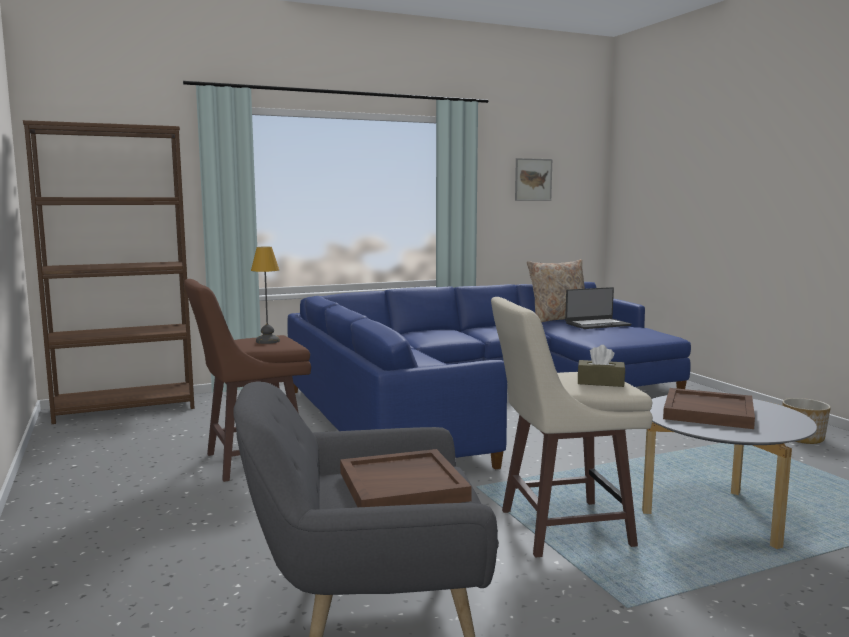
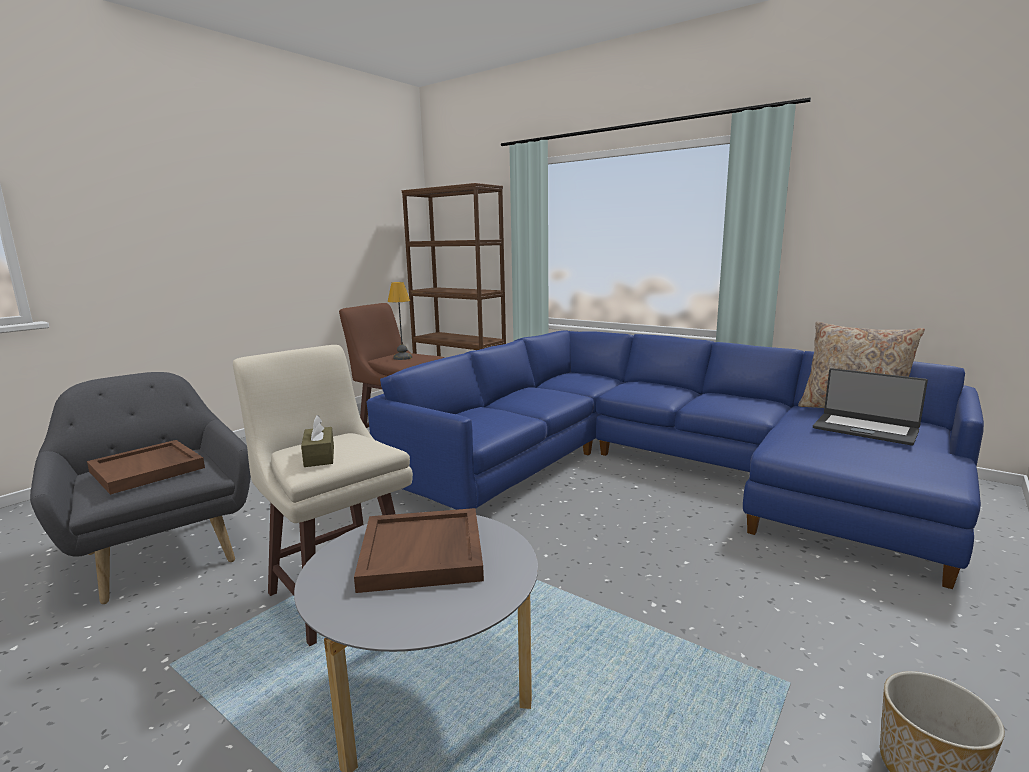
camera: 60 degrees right, 5 degrees up
picture [515,158,552,201] -> none

